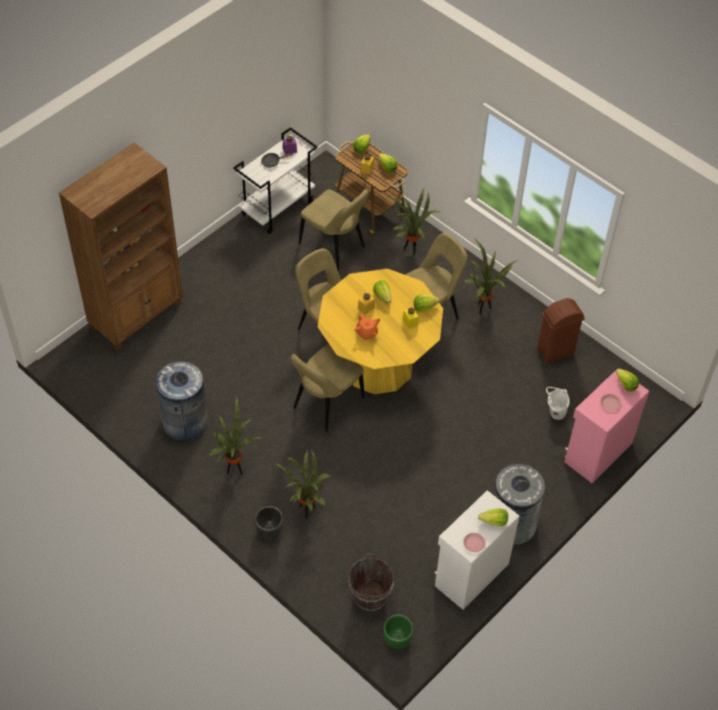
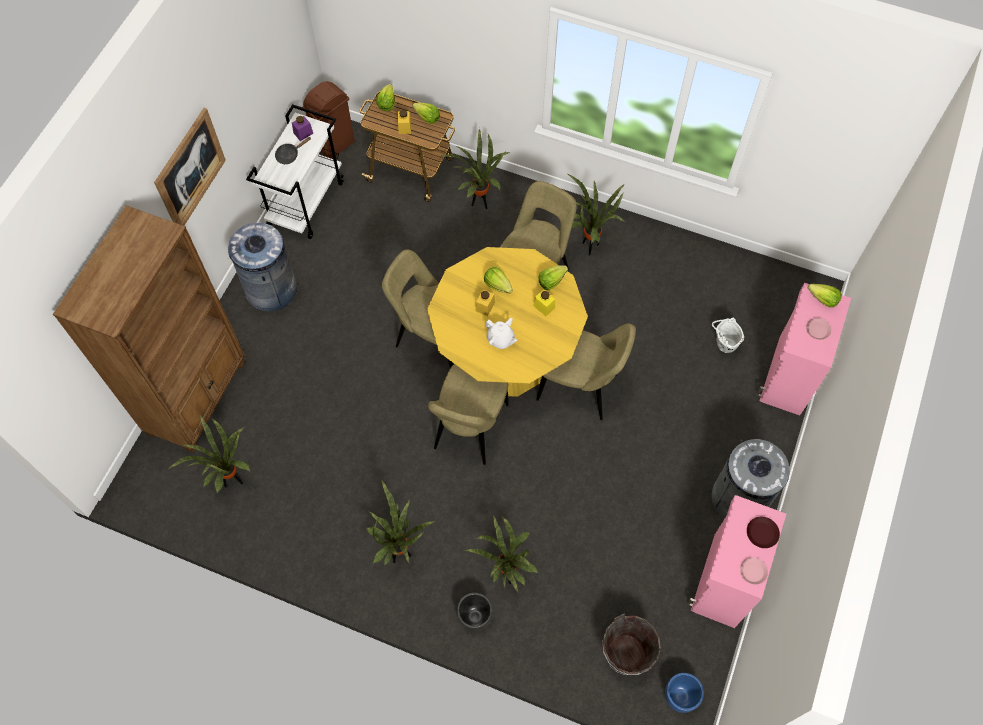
camera: 20 degrees left, 10 degrees up
grey trash can [156,361,208,441] -> grey trash can moved to [228,223,297,311]
beige chair [299,189,369,270] -> beige chair moved to [536,323,636,420]
orange teapot [355,314,380,340] -> white teapot [485,318,517,349]
green planter [383,615,413,649] -> blue planter [665,673,704,713]
white cabinet [434,490,520,610] -> pink cabinet [687,495,786,628]
lettuce [478,508,508,526] -> brown plate [747,517,780,548]
brown trash can [537,298,585,364] -> brown trash can moved to [302,81,355,159]
none -> picture [154,108,226,226]
none -> potted plant [169,415,251,493]

